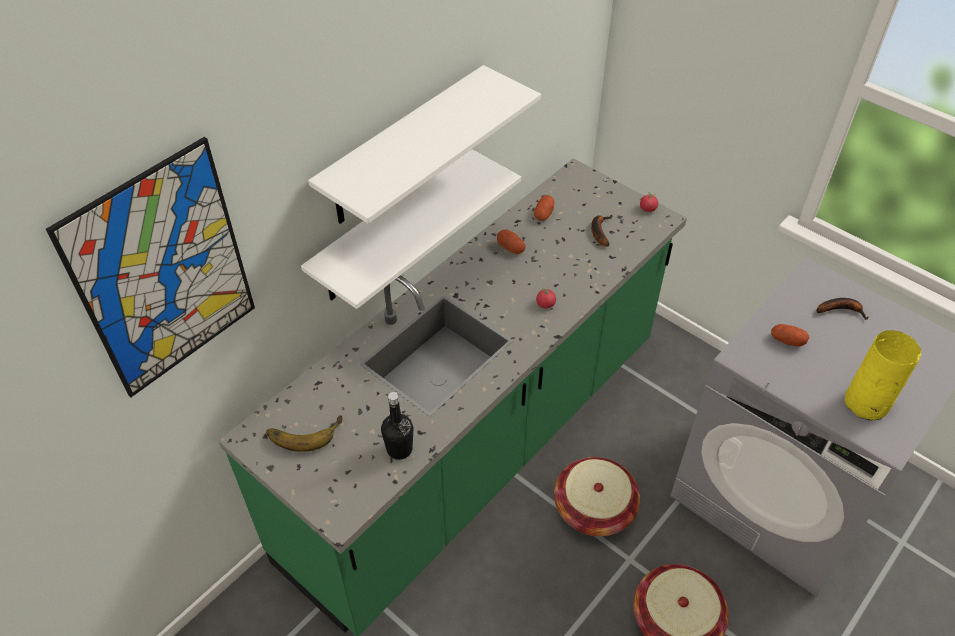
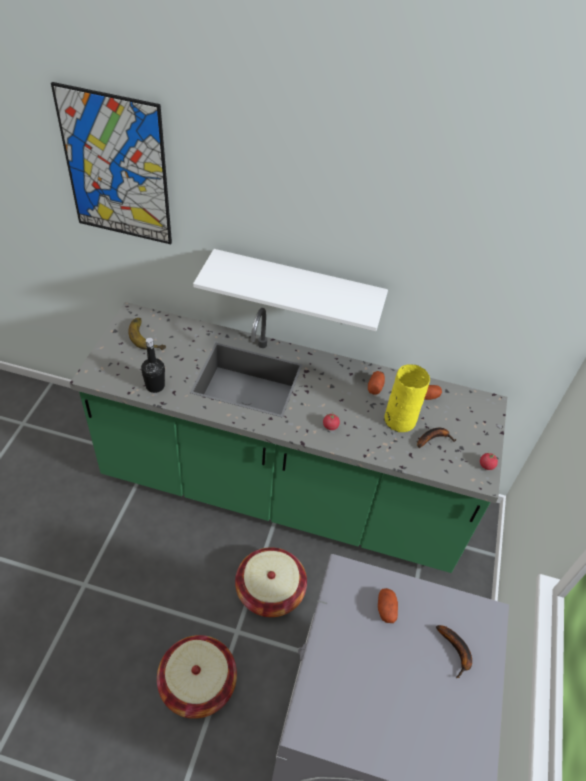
camera: 60 degrees right, 0 degrees up
white shelf [308,65,541,224] -> none
yellow vase [845,330,921,420] -> yellow vase moved to [384,364,430,432]

